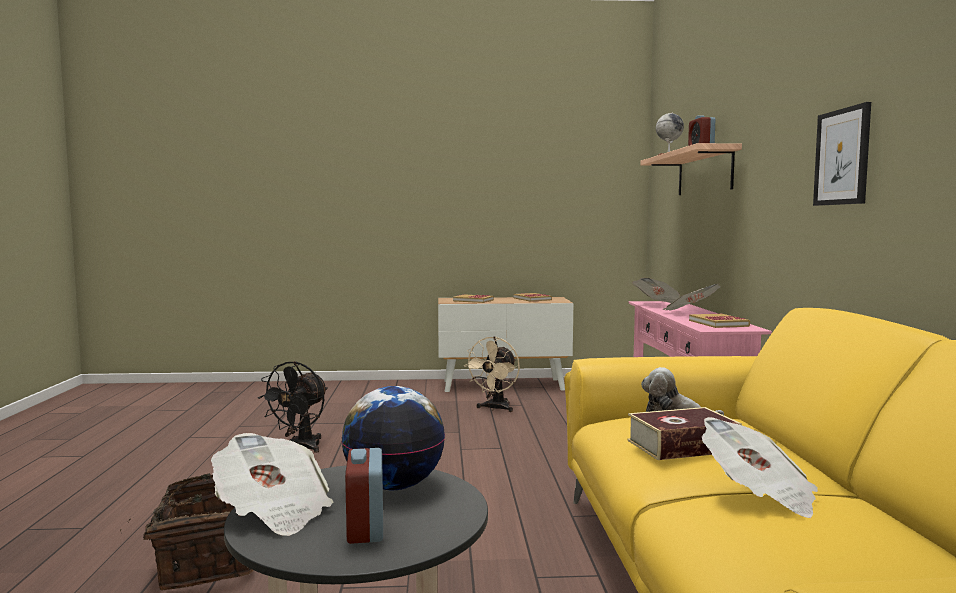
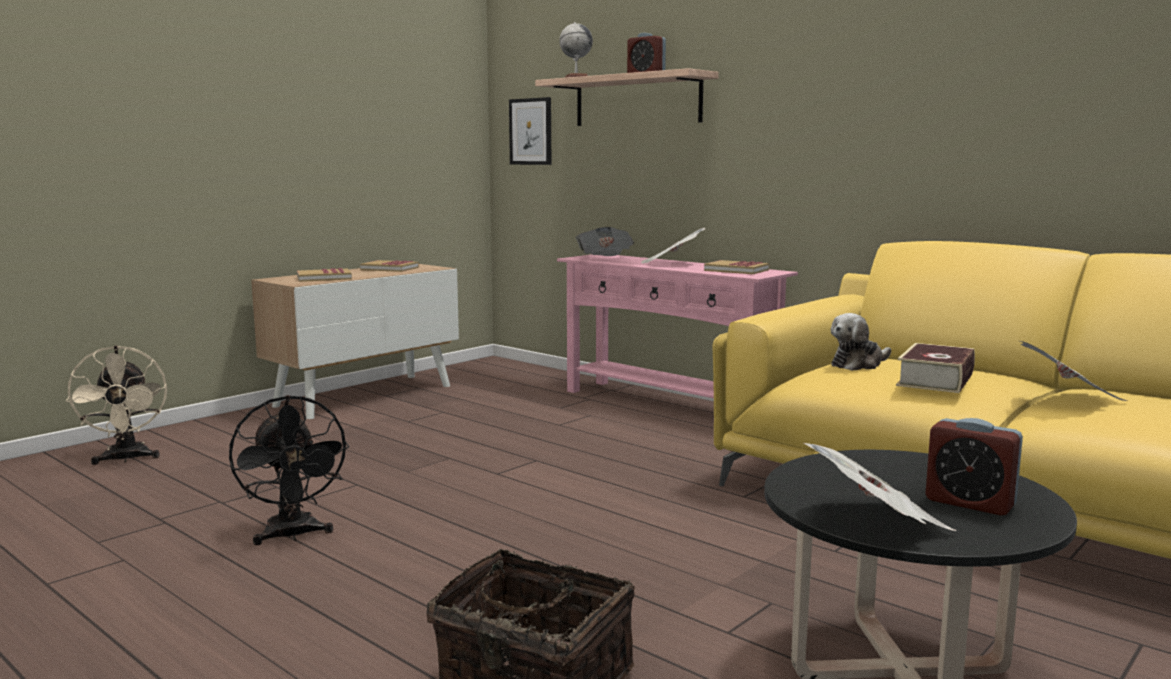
camera: 45 degrees left, 5 degrees up
globe [341,386,445,490] -> none
beige fan [464,336,520,412] -> beige fan moved to [66,346,167,465]
picture [813,102,871,206] -> picture moved to [509,97,551,165]

